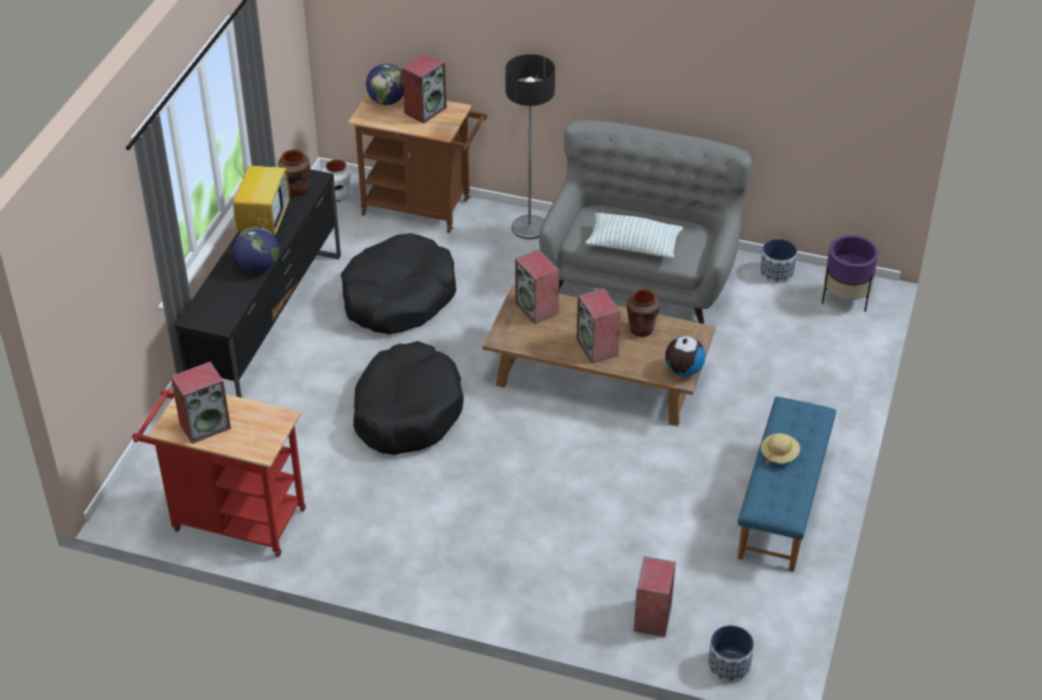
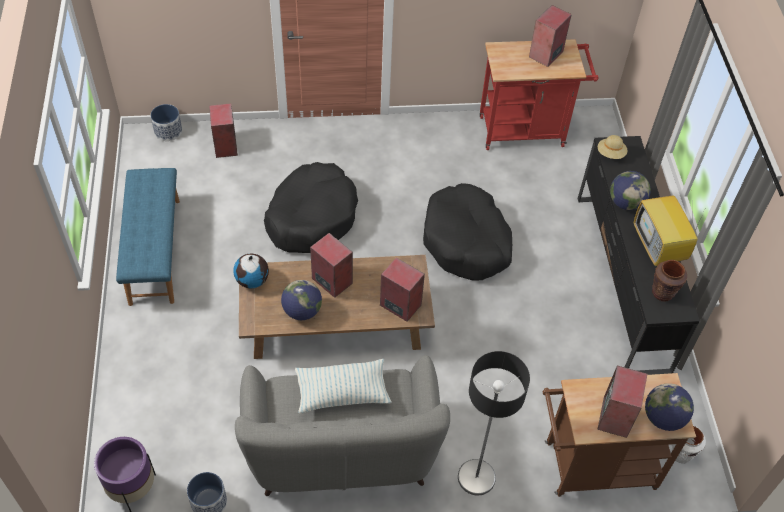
camera: 155 degrees right, 10 degrees up
black dog bed [341,233,456,334] -> black dog bed moved to [264,162,358,253]
brown vase [627,289,660,337] -> globe [281,280,322,320]
beige hat [761,433,800,465] -> beige hat moved to [598,135,627,159]

